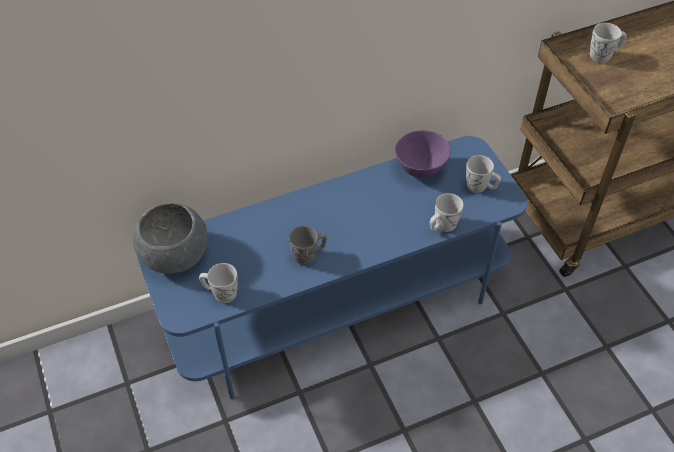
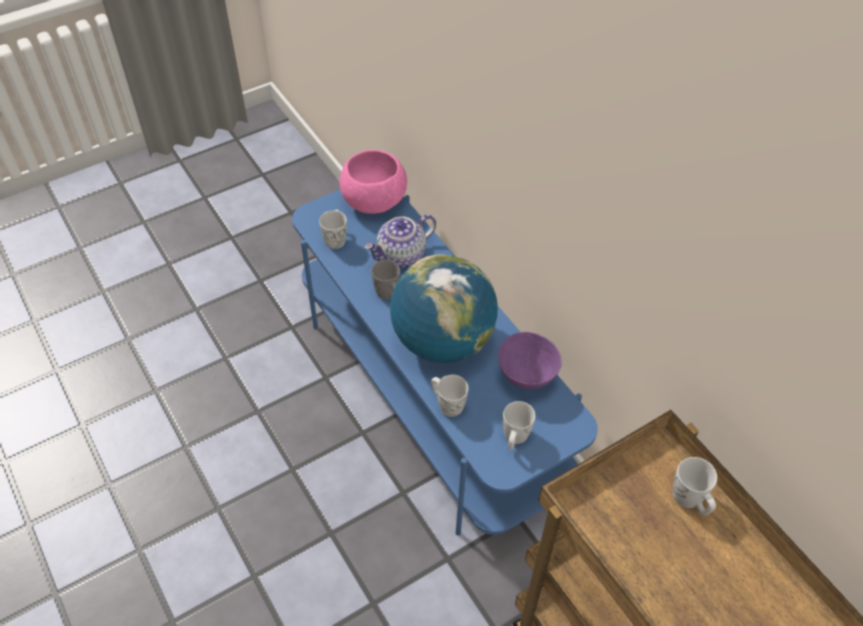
camera: 80 degrees right, 0 degrees up
grey bowl [133,202,208,274] -> pink bowl [340,150,407,214]
none -> teapot [364,214,436,267]
none -> globe [390,254,498,363]

